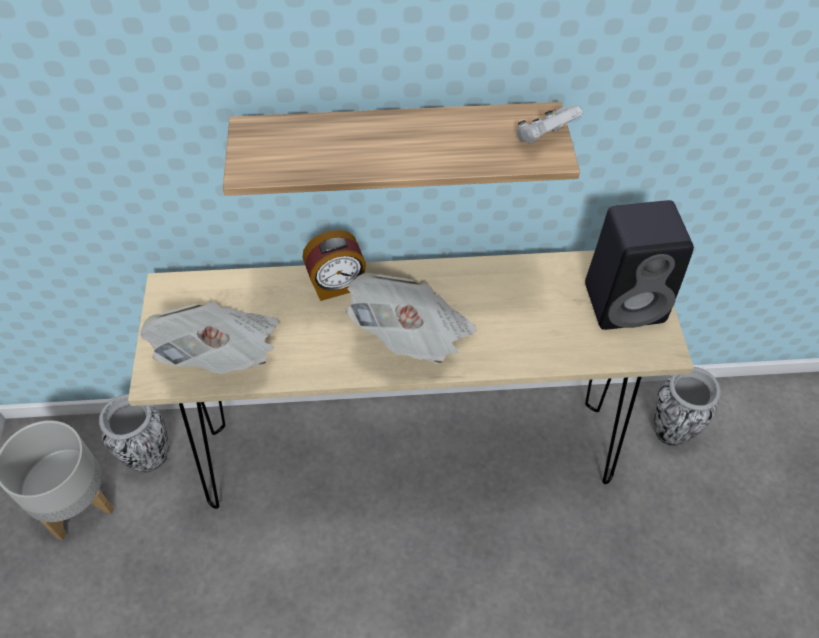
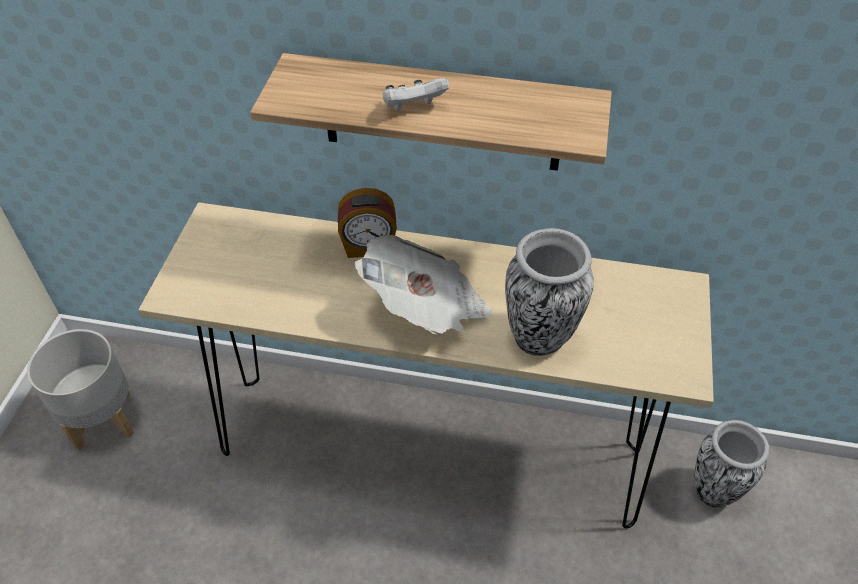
camera: 15 degrees right, 5 degrees down
vase [99,394,169,473] -> vase moved to [505,228,594,356]
newspaper [140,301,279,374] -> none
white game controller [517,106,582,144] -> white game controller moved to [383,78,449,111]
black speaker [585,200,694,330] -> none

